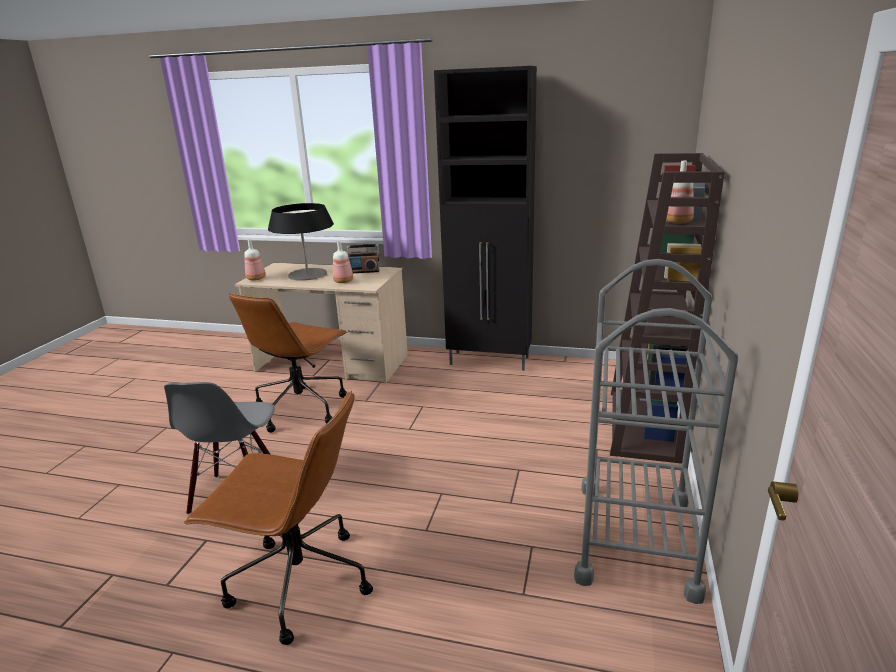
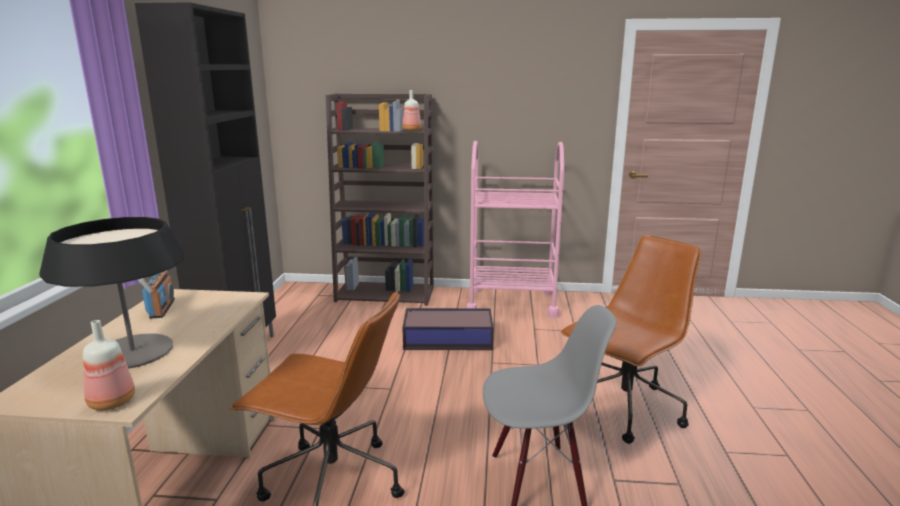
camera: 100 degrees left, 5 degrees down
brown office chair [184,390,373,645] -> brown office chair turned 45 degrees clockwise [561,235,701,444]
bottle [333,241,353,283] -> none
grey cart [574,259,738,604] -> pink cart [466,141,564,318]
none -> storage box [402,308,493,350]

